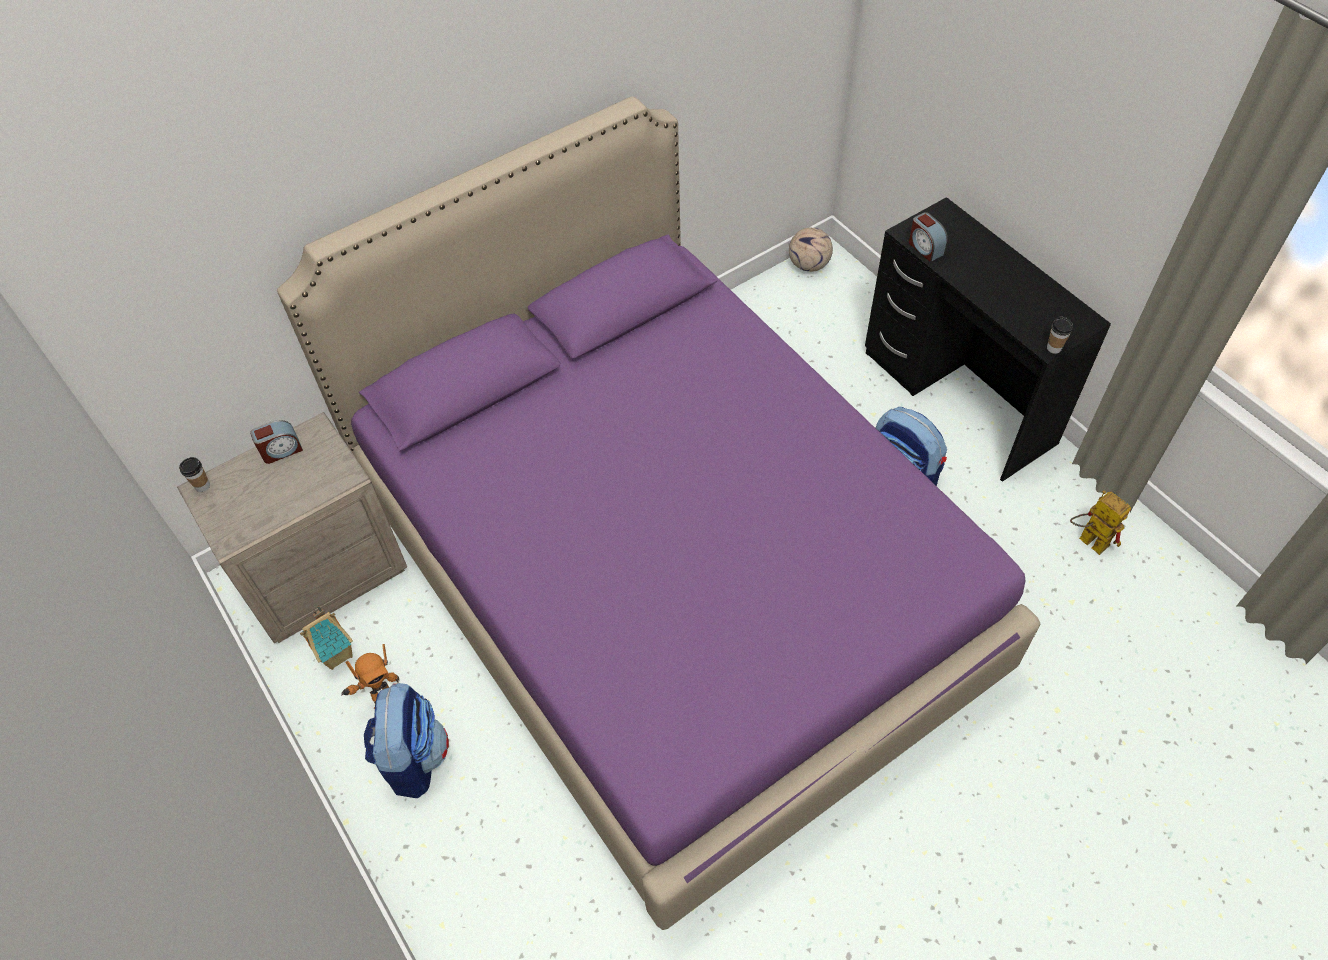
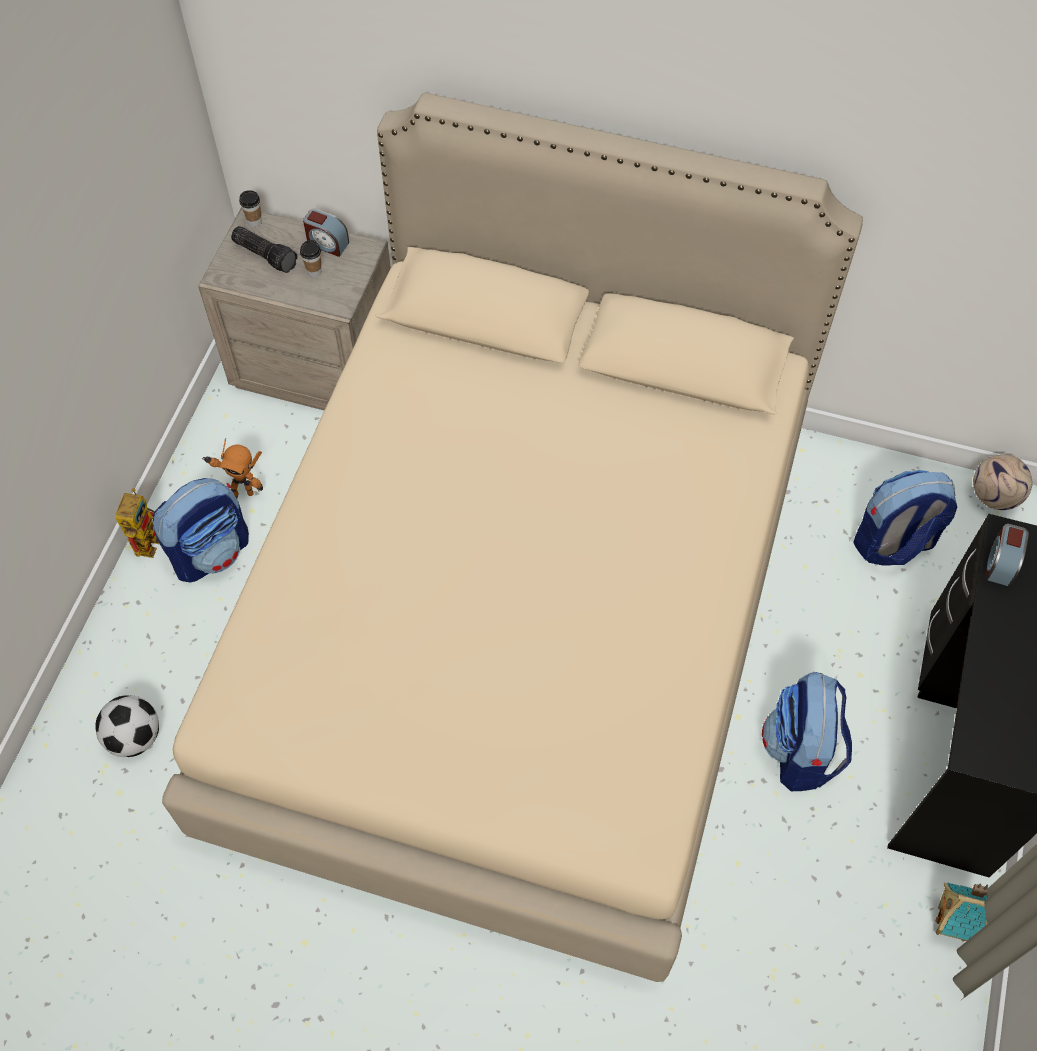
camera: 50 degrees right, 5 degrees up
purple bed [277,96,1040,930] -> beige bed [162,93,863,982]
toy house [300,606,353,670] -> toy house moved to [935,882,988,942]
cup [1047,317,1073,354] -> cup moved to [300,240,322,278]
toy robot [1070,491,1131,555] -> toy robot moved to [116,488,159,558]
none -> football [95,695,159,757]
none -> flashlight [231,226,298,273]
none -> backpack [853,470,957,566]

